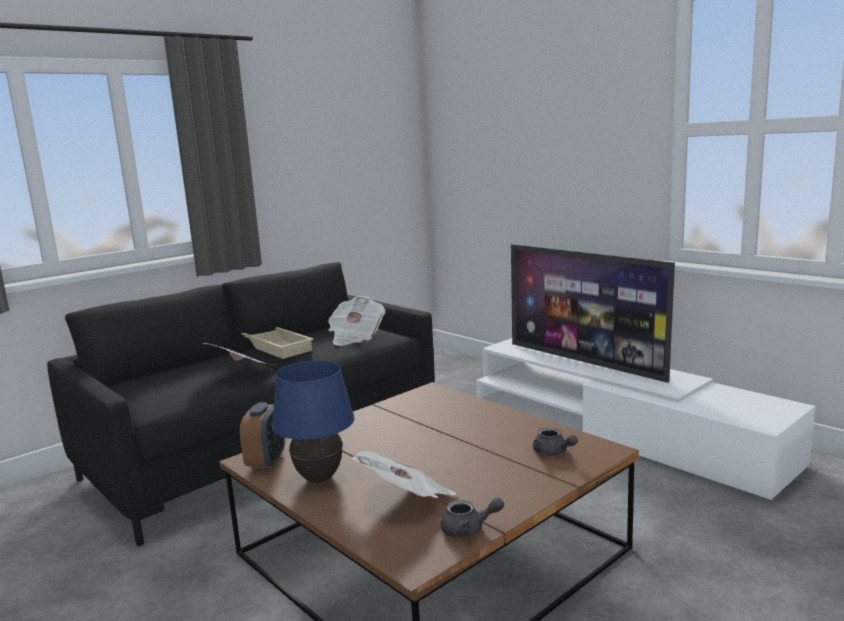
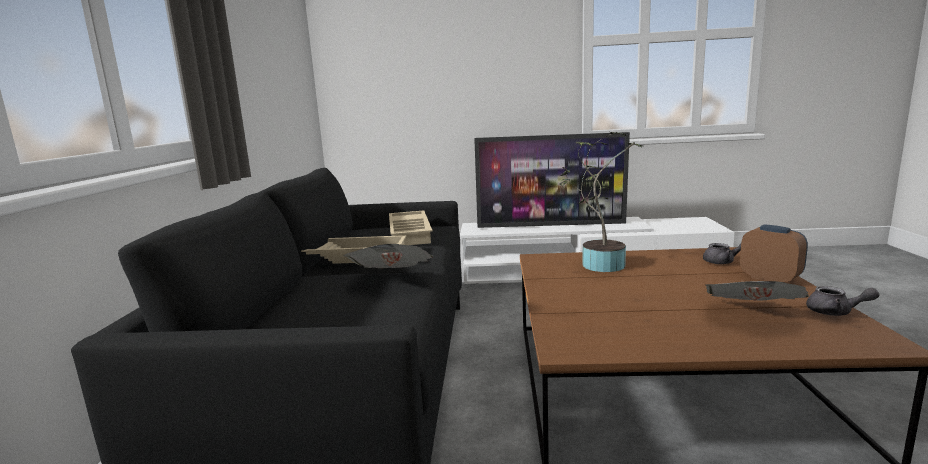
camera: 45 degrees left, 0 degrees up
alarm clock [240,402,285,468] -> alarm clock moved to [740,224,808,283]
blue table lamp [272,360,355,483] -> none
newspaper [328,296,385,346] -> beige tray [389,210,432,245]
grey teapot [440,497,504,538] -> grey teapot turned 75 degrees clockwise [806,286,880,316]
none -> potted plant [559,132,643,272]

